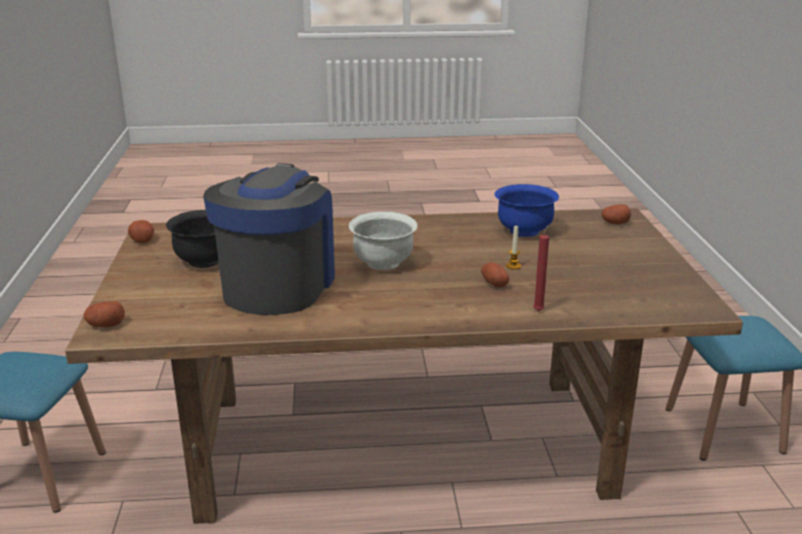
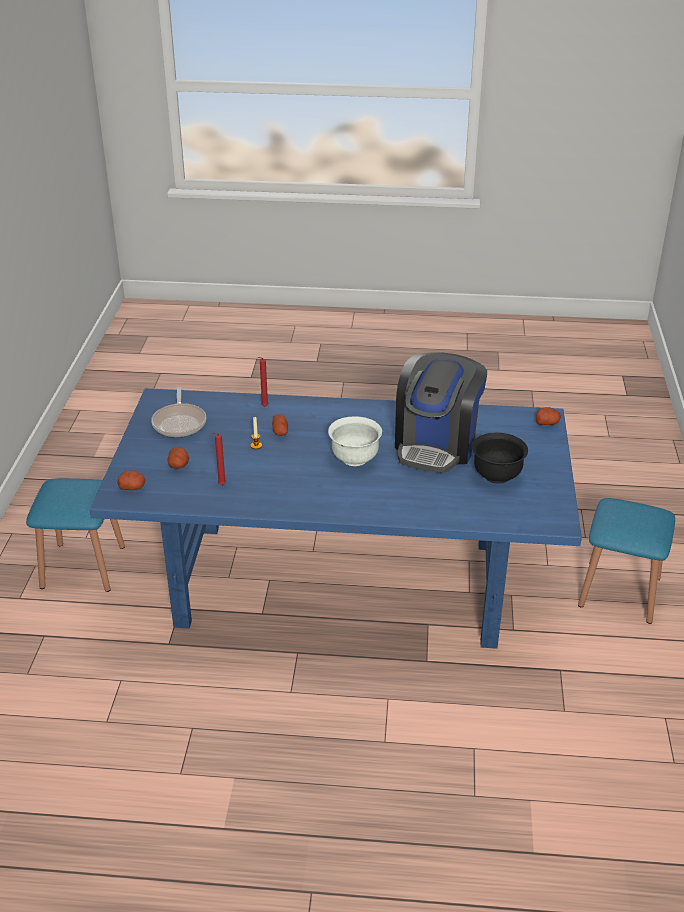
camera: 170 degrees left, 10 degrees up
brown dining table [65,208,743,524] -> blue dining table [90,388,582,649]
potato [128,220,154,243] -> potato moved to [168,447,189,469]
blue bowl [494,184,559,237] -> red candle [213,433,226,485]
none -> frying pan [151,387,207,437]

